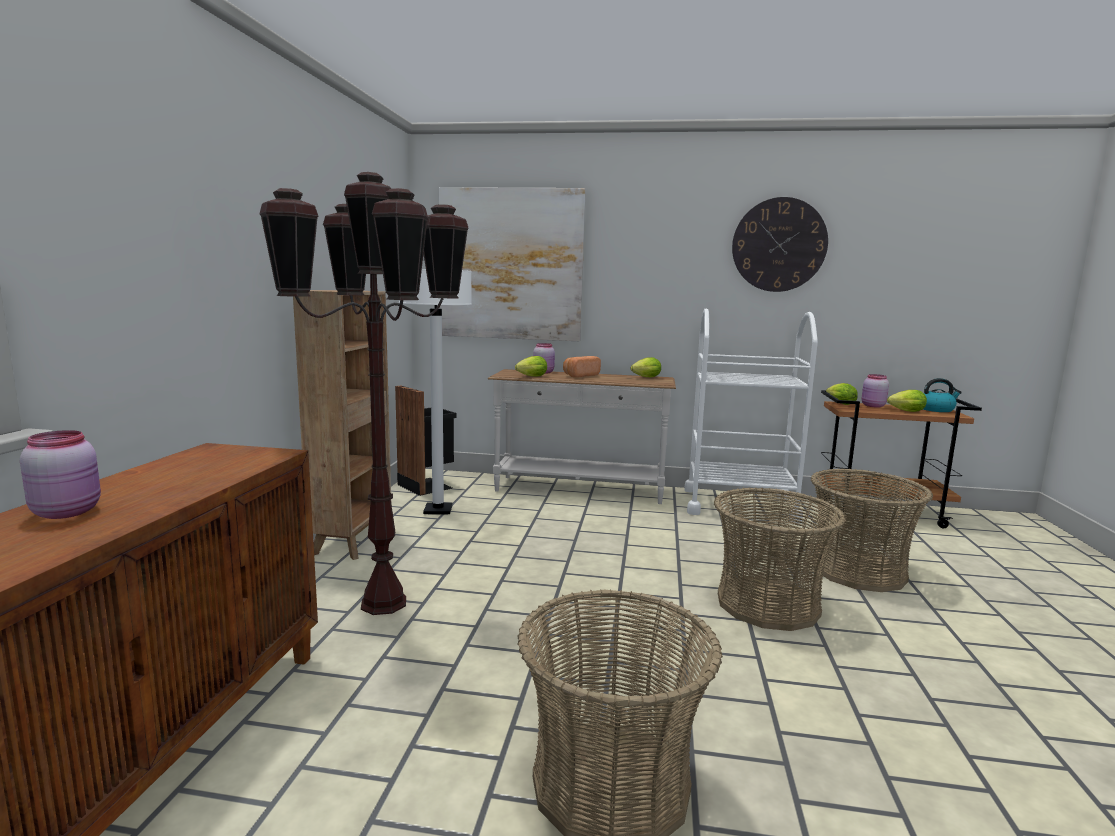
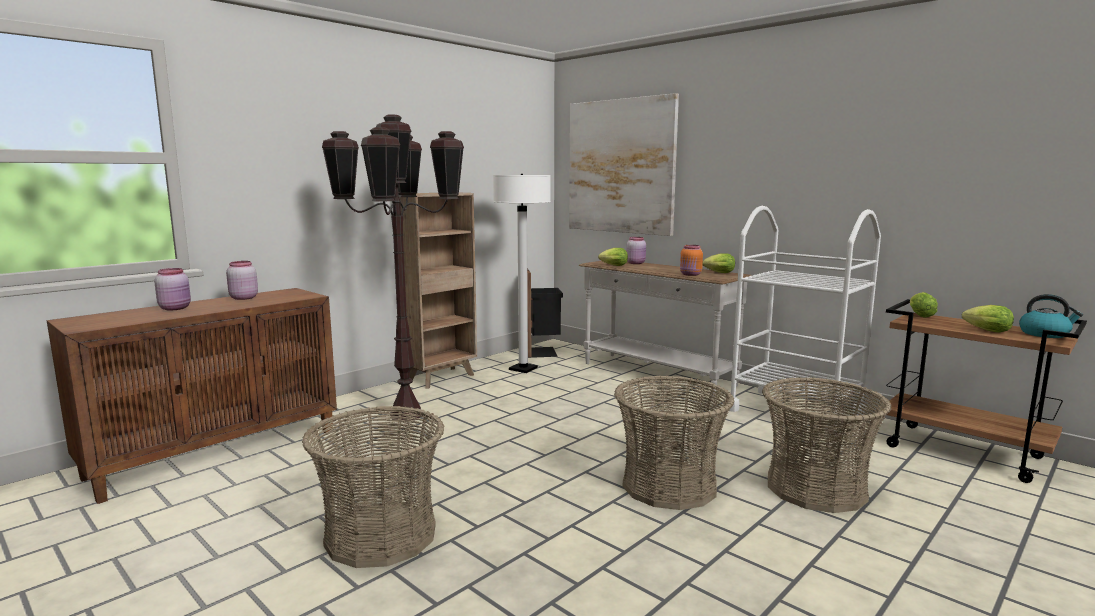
camera: 35 degrees right, 0 degrees up
bread [563,356,601,377] -> none
wall clock [732,197,828,292] -> none
pink jar [862,374,889,408] -> pink jar moved to [226,261,258,300]
none -> orange jar [680,245,703,276]

